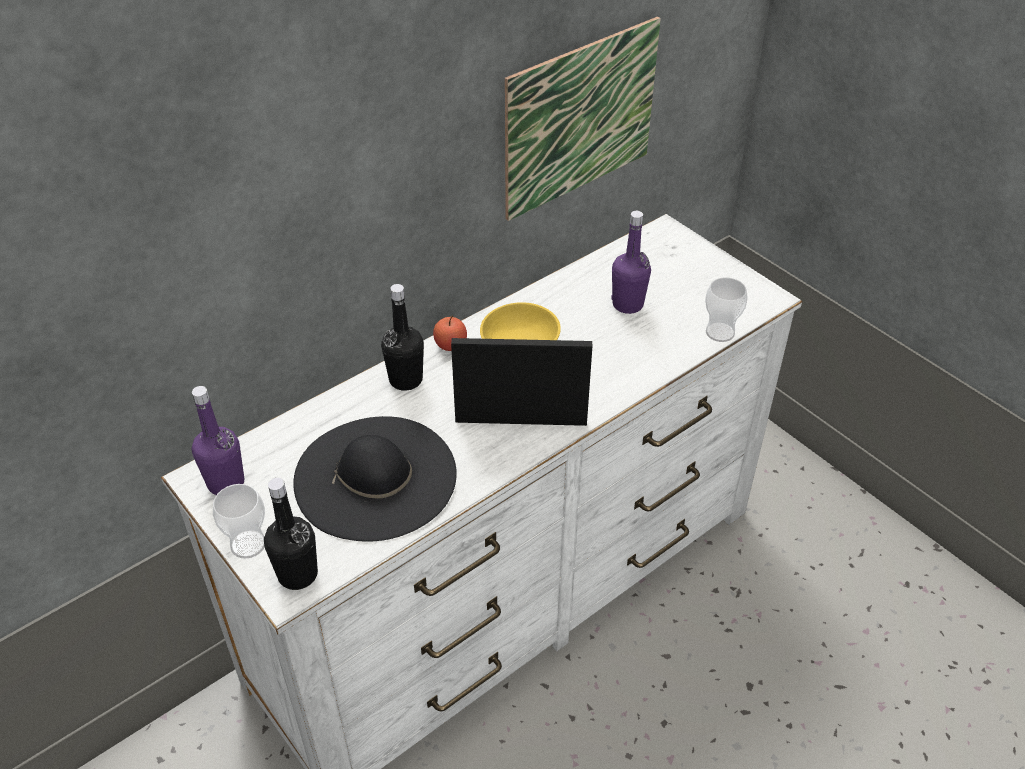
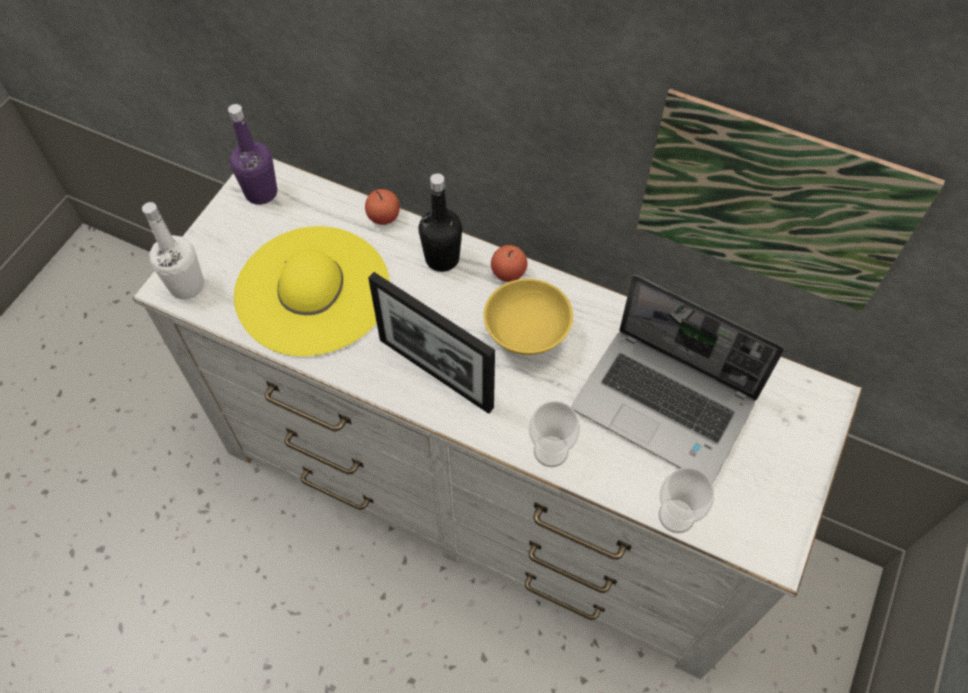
camera: 65 degrees right, 15 degrees up
cup [213,484,265,559] -> cup moved to [529,401,580,467]
black bottle [264,478,318,590] -> white bottle [142,202,204,299]
black hat [293,416,457,542] -> yellow hat [234,226,390,356]
picture frame [451,338,592,426] -> picture frame turned 150 degrees clockwise [368,272,495,414]
purple bottle [611,211,651,314] -> laptop [572,275,784,482]
none -> apple [365,189,400,225]

